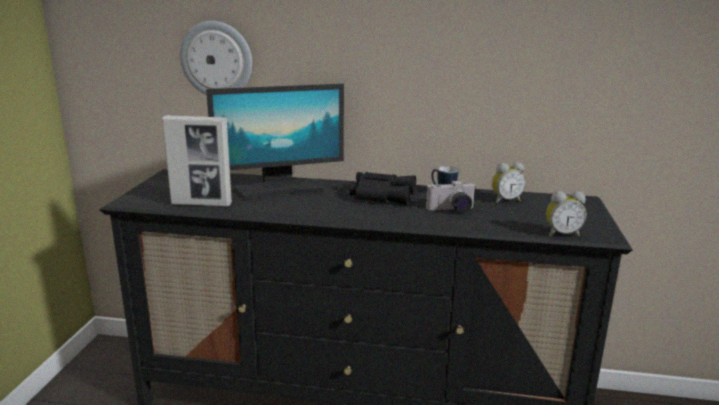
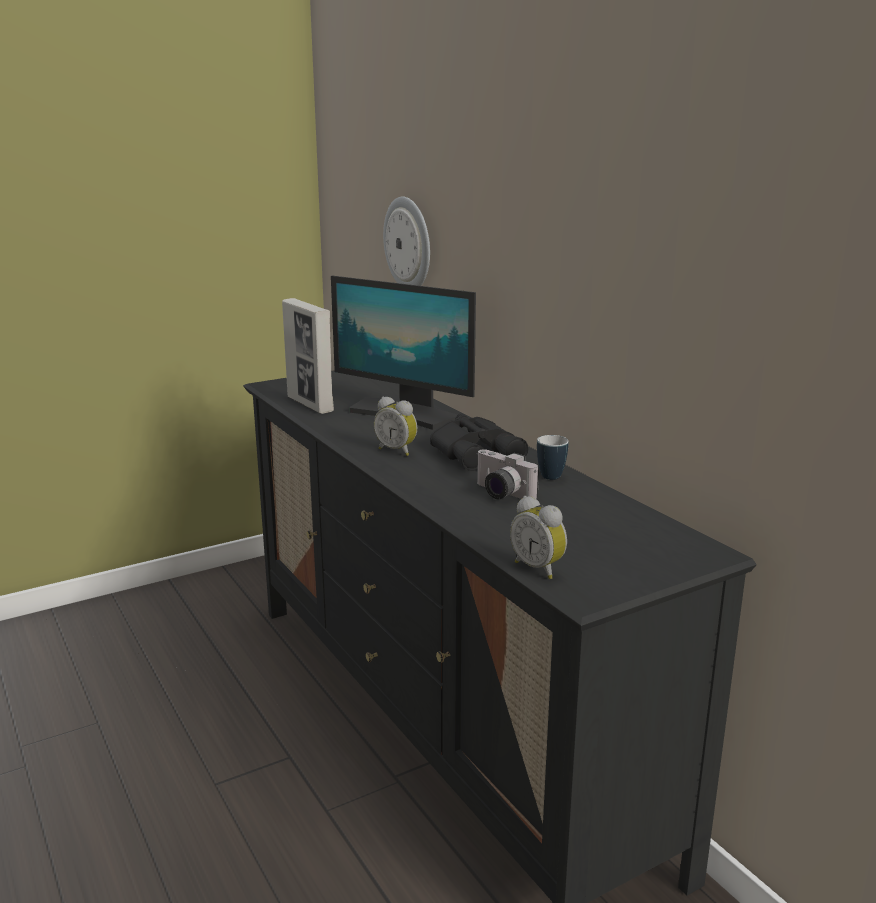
camera: 50 degrees right, 0 degrees up
alarm clock [492,162,526,203] -> alarm clock moved to [374,396,417,456]

